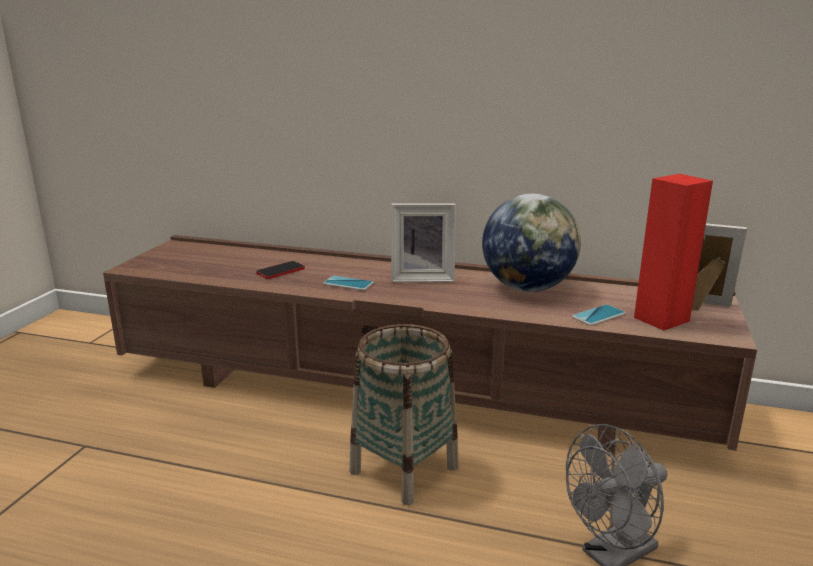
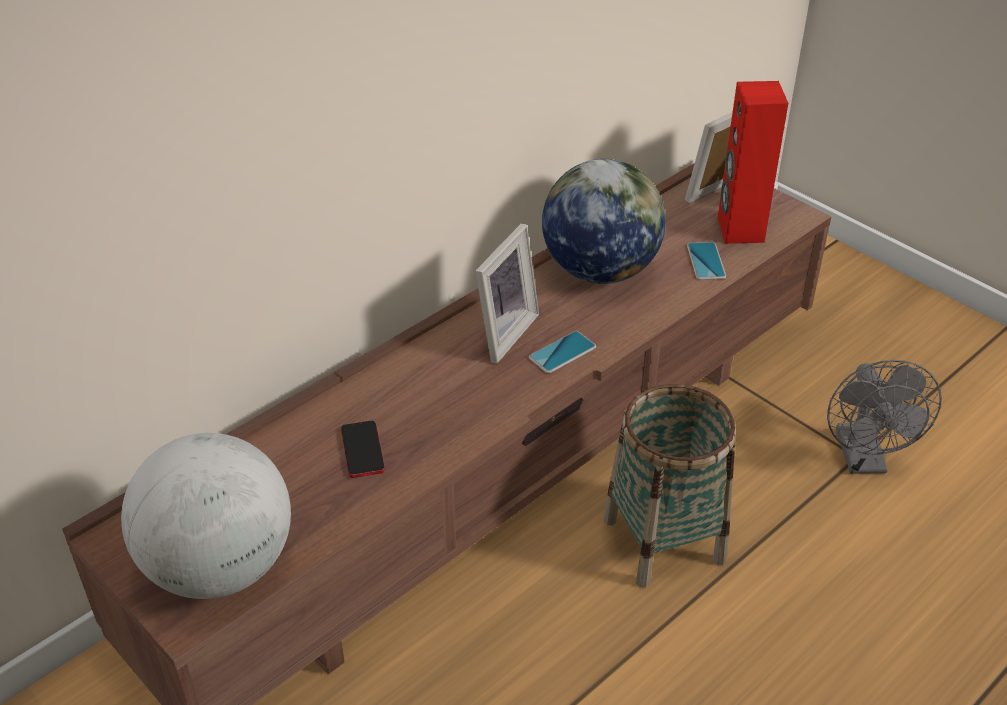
camera: 60 degrees left, 20 degrees up
phone [323,276,374,291] -> phone moved to [529,331,596,373]
none -> globe [121,433,291,599]

